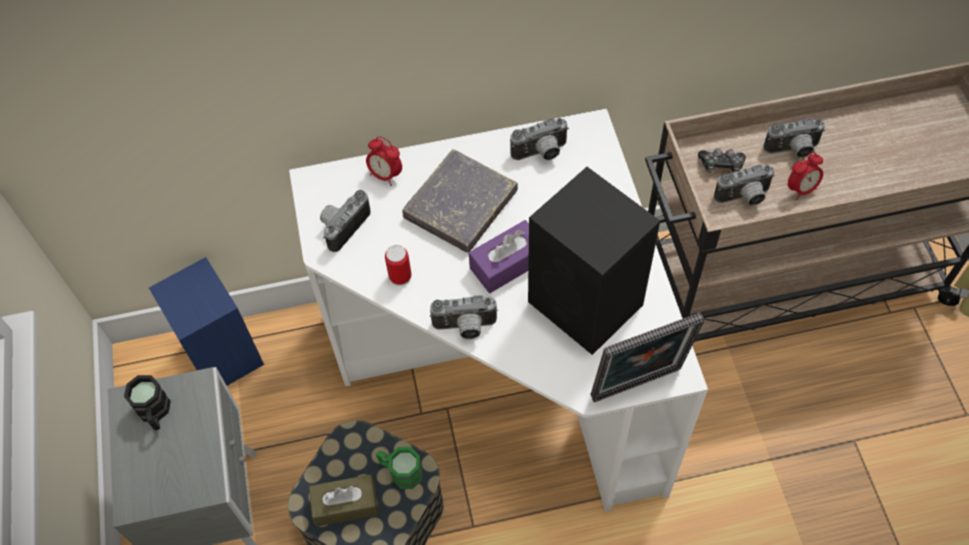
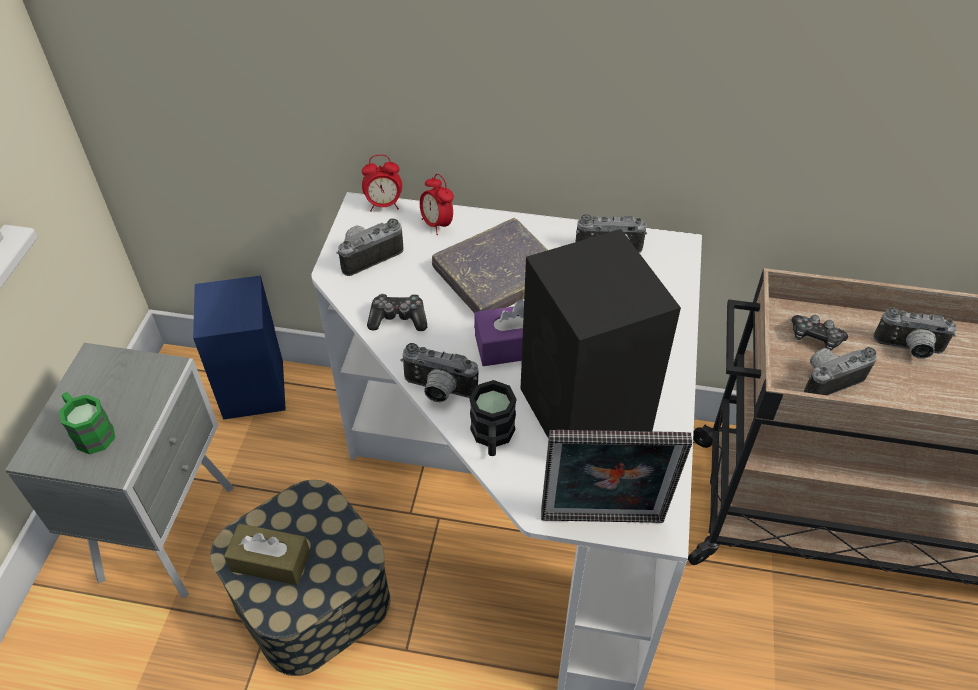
camera: 20 degrees right, 10 degrees down
black mug [124,375,171,430] -> black mug moved to [469,380,517,456]
green mug [376,447,423,489] -> green mug moved to [59,392,115,455]
can [385,245,411,286] -> game controller [367,294,427,331]
camera [714,164,775,206] -> camera turned 150 degrees clockwise [804,347,877,396]
alarm clock [788,152,823,200] -> alarm clock moved to [362,155,402,211]

